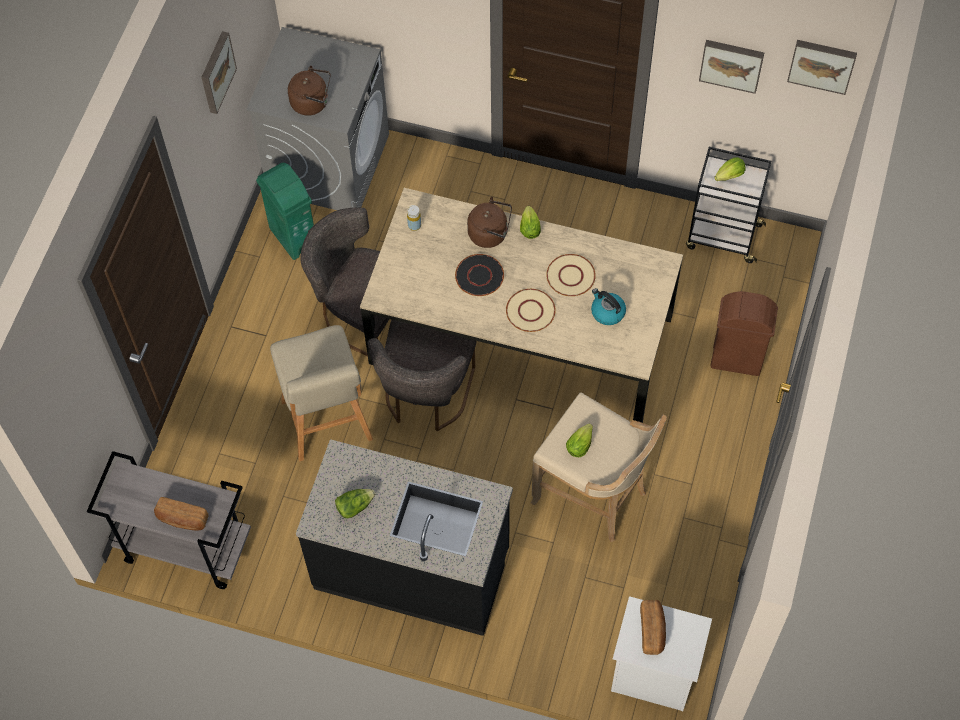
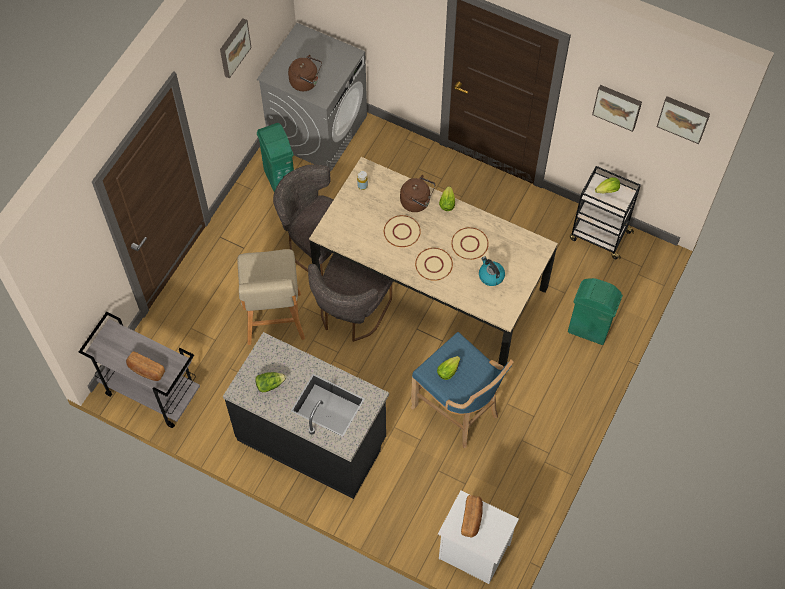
camera: 10 degrees right, 0 degrees up
black plate [455,254,504,296] -> beige plate [384,215,421,247]
beige stool [530,392,667,542] -> blue stool [410,332,514,448]
brown trash can [711,291,778,376] -> green trash can [568,278,623,345]

